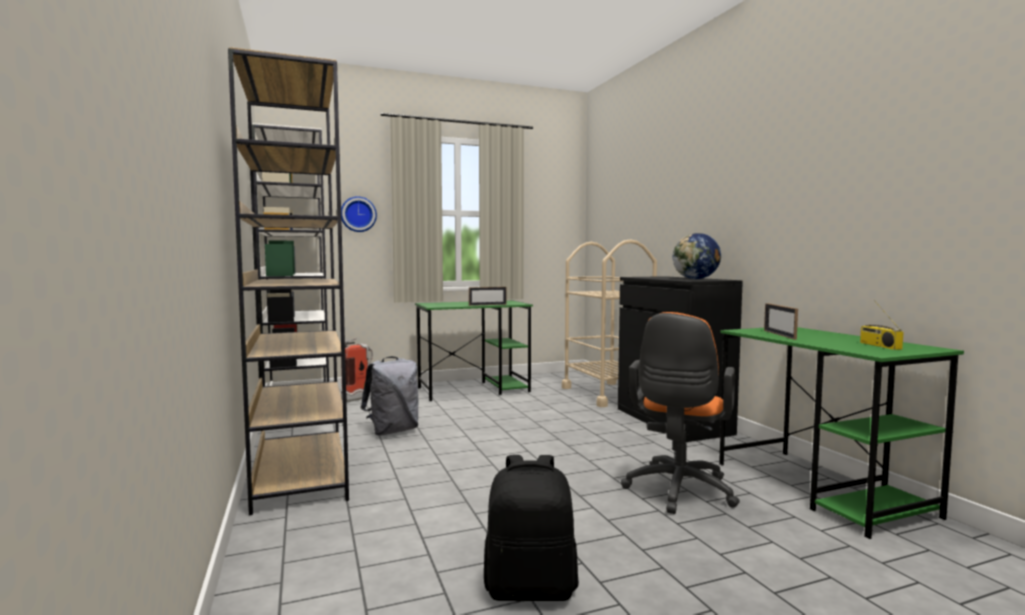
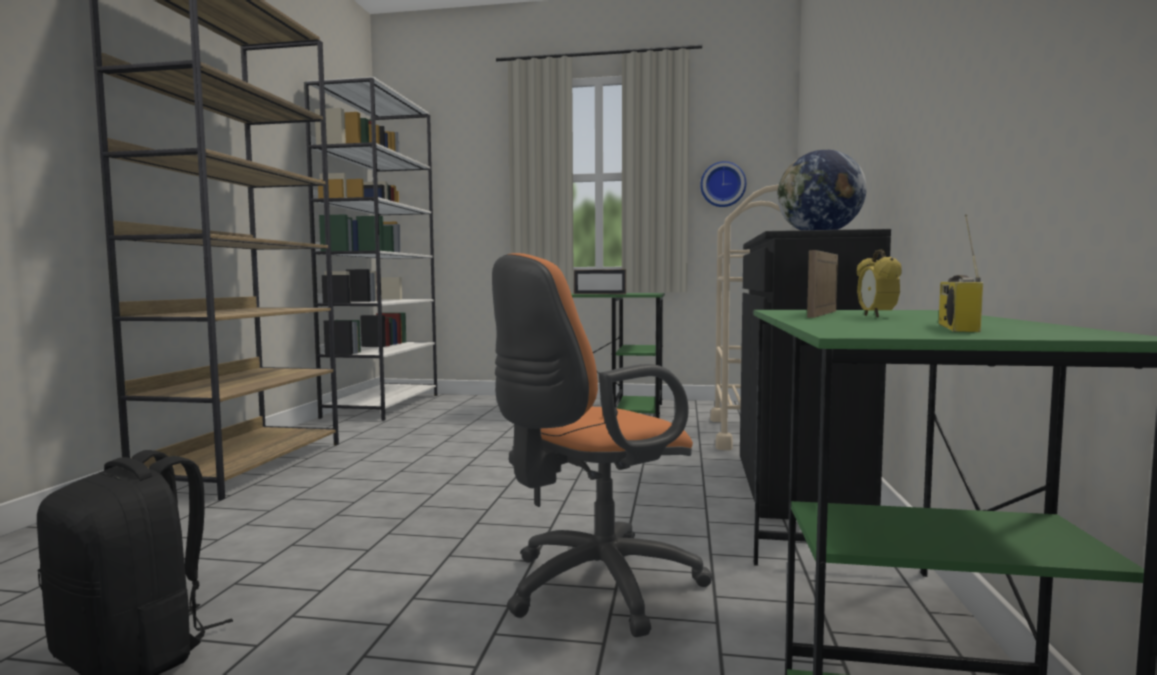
camera: 30 degrees right, 0 degrees up
wall clock [341,196,377,232] -> wall clock moved to [700,161,746,207]
fire extinguisher [341,338,373,402] -> none
grey backpack [360,356,418,436] -> none
none -> alarm clock [857,249,902,317]

